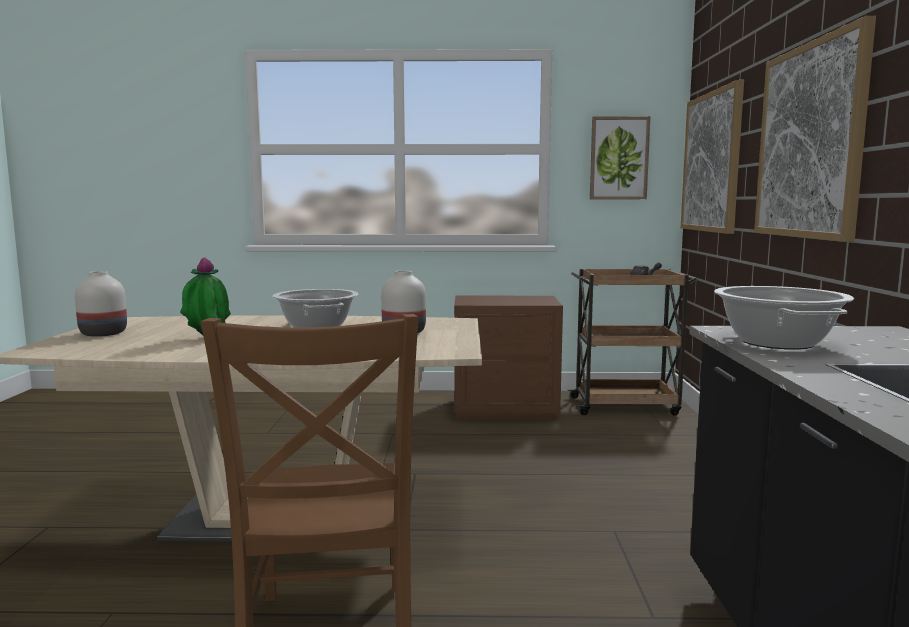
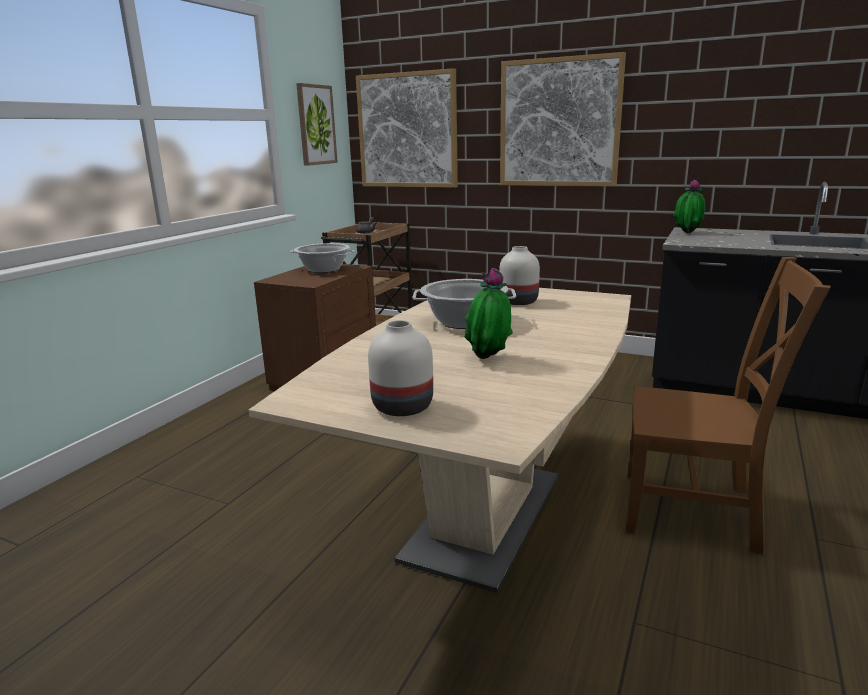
camera: 65 degrees left, 10 degrees up
cooking pot [714,286,854,350] -> cooking pot moved to [290,243,355,273]
none -> potted plant [673,180,705,233]

